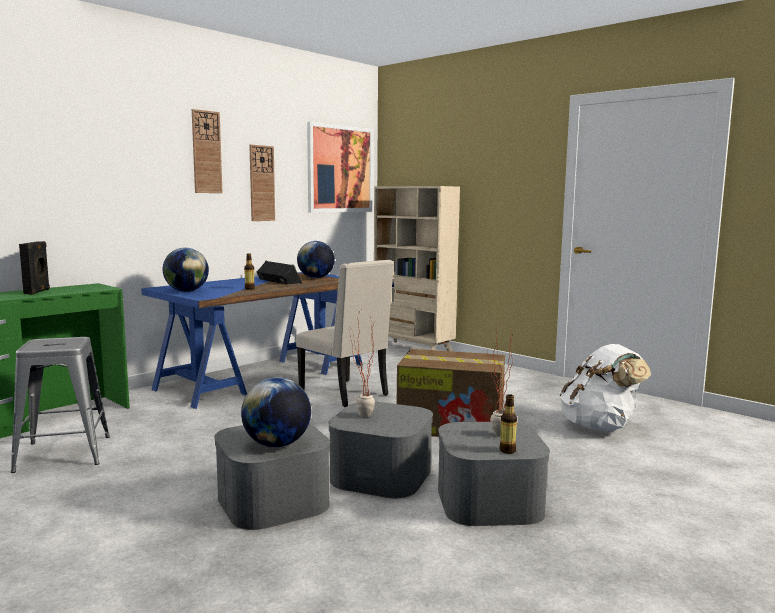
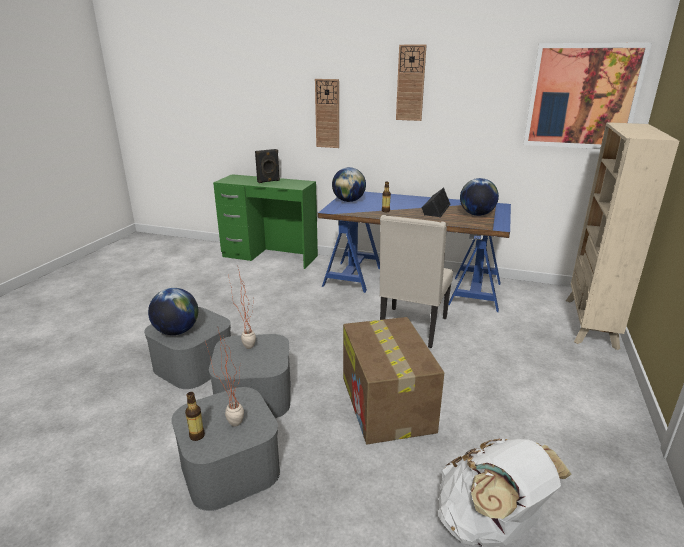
camera: 65 degrees right, 15 degrees up
grey stool [11,337,110,473] -> none
wall clock [249,145,275,221] -> wall clock moved to [315,79,339,148]

